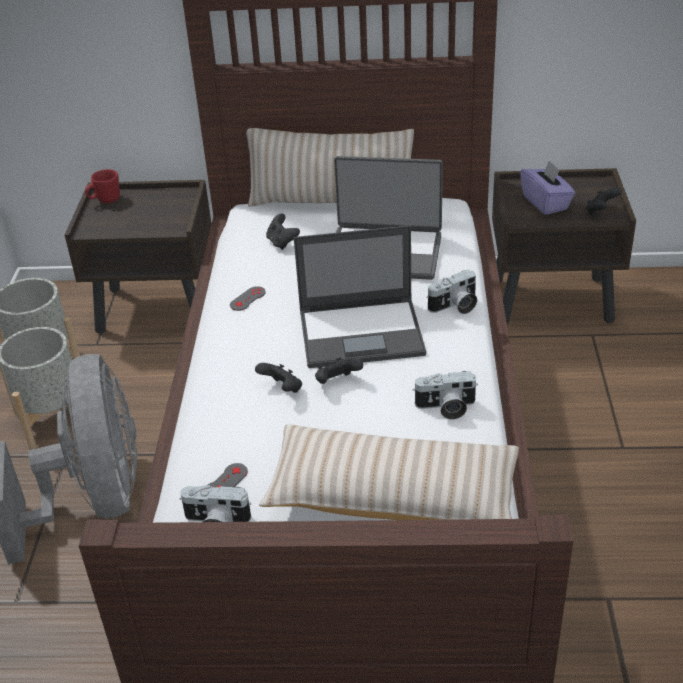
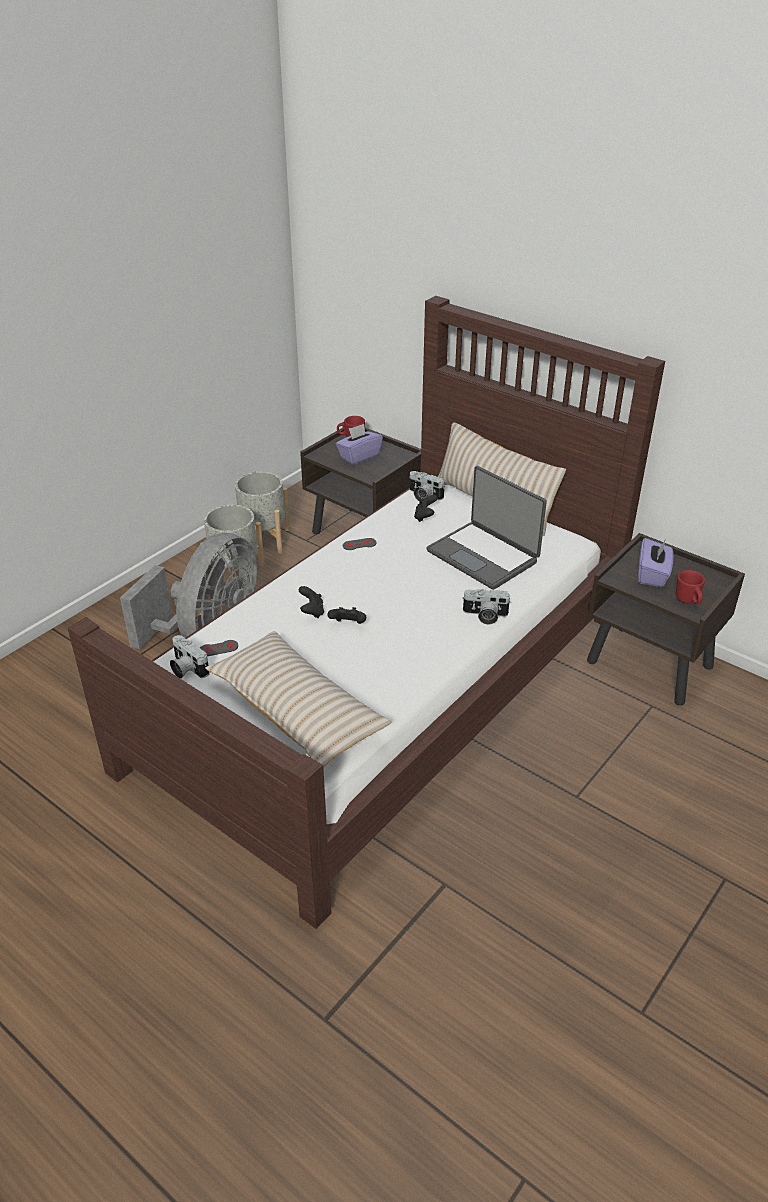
camera: 35 degrees right, 0 degrees up
laptop [294,225,426,368] -> none
camera [413,371,478,419] -> camera moved to [409,471,445,501]
black game controller [586,187,622,215] -> red mug [676,570,705,604]
none -> purple tissue box [336,424,383,465]

